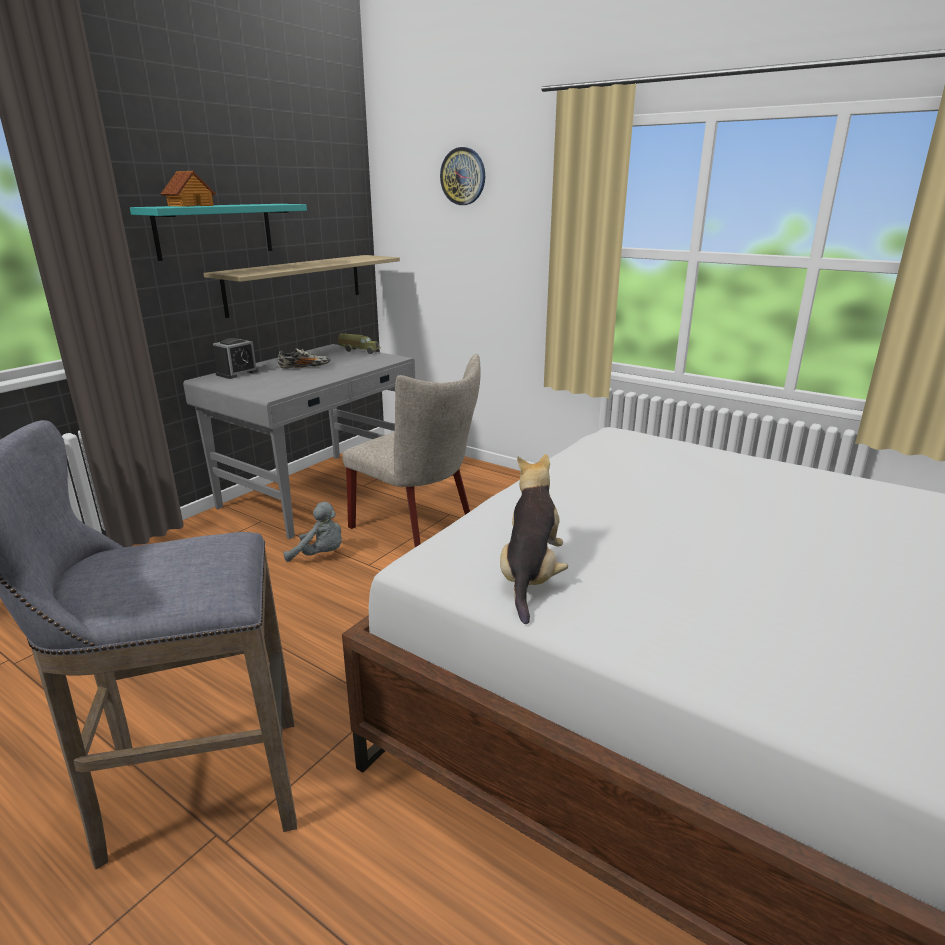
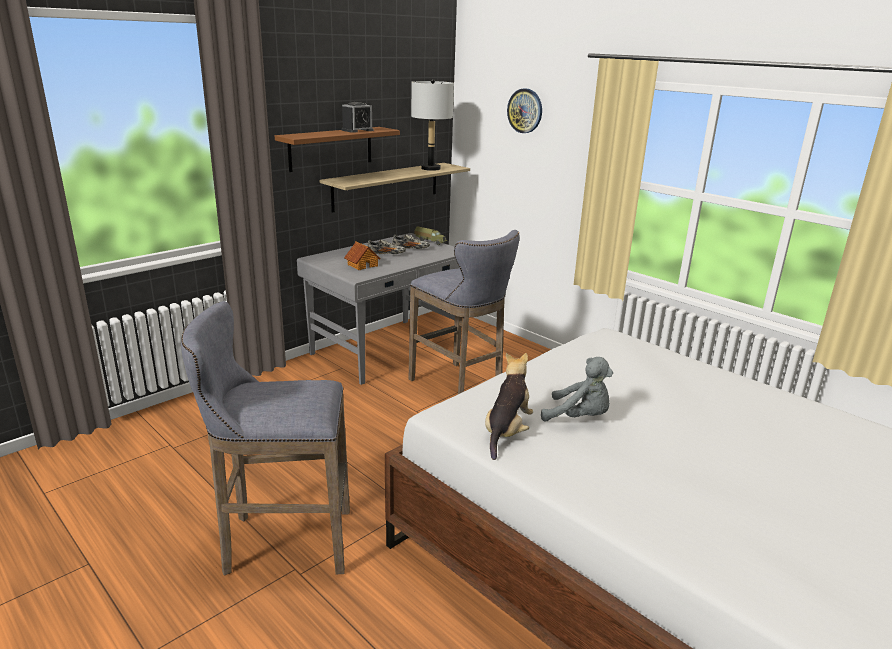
camera: 10 degrees right, 0 degrees up
turquoise shelf [130,204,307,261] -> brown shelf [275,127,400,172]
toy house [161,171,216,207] -> toy house moved to [344,242,381,270]
alarm clock [213,338,259,379] -> alarm clock moved to [342,102,374,133]
grey plush toy [284,502,342,562] -> grey plush toy moved to [541,357,613,422]
beige chair [342,354,480,547] -> grey stool [409,230,519,394]
none -> shoe [392,234,430,249]
none -> grey table lamp [411,79,454,171]

